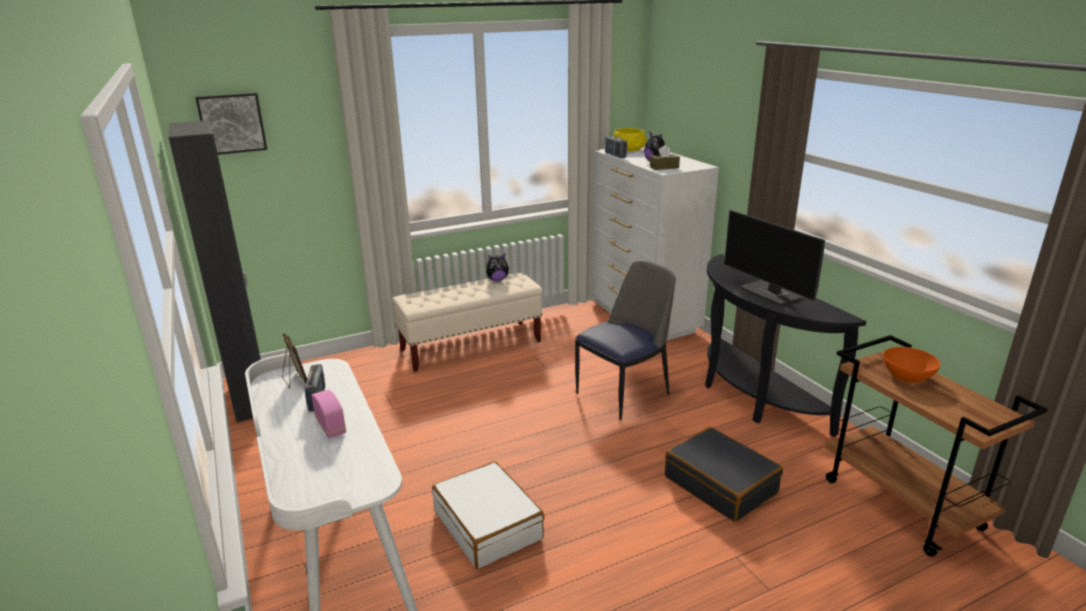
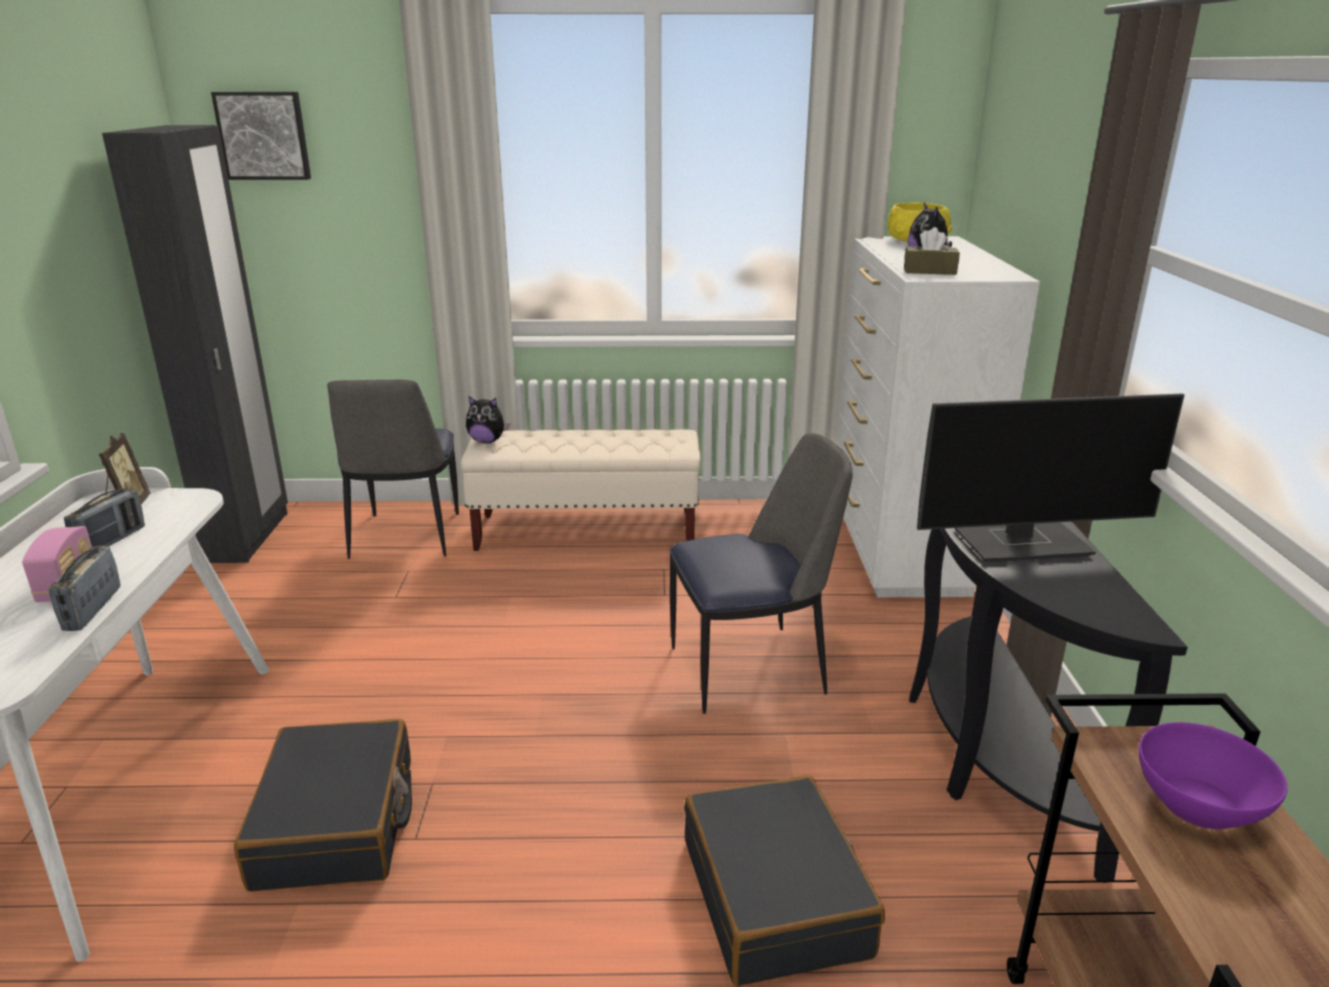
camera: 25 degrees right, 0 degrees up
white suitcase [432,461,544,569] -> black suitcase [234,718,412,892]
plush toy [486,254,509,281] -> plush toy moved to [466,396,510,444]
radio [605,135,627,158] -> radio moved to [48,545,120,631]
monitor [724,210,825,306] -> monitor turned 90 degrees counterclockwise [917,393,1185,562]
orange bowl [883,347,940,383] -> purple bowl [1139,722,1287,829]
none -> chair [327,380,459,559]

